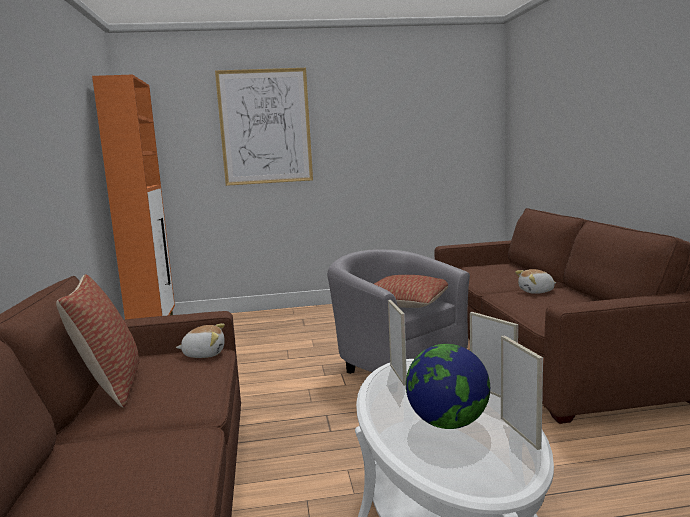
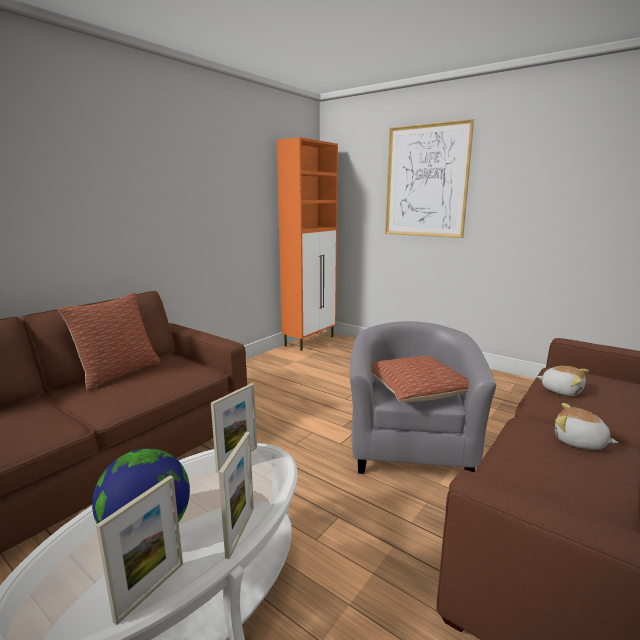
camera: 45 degrees right, 5 degrees up
plush toy [176,323,225,358] -> plush toy moved to [537,366,589,396]

